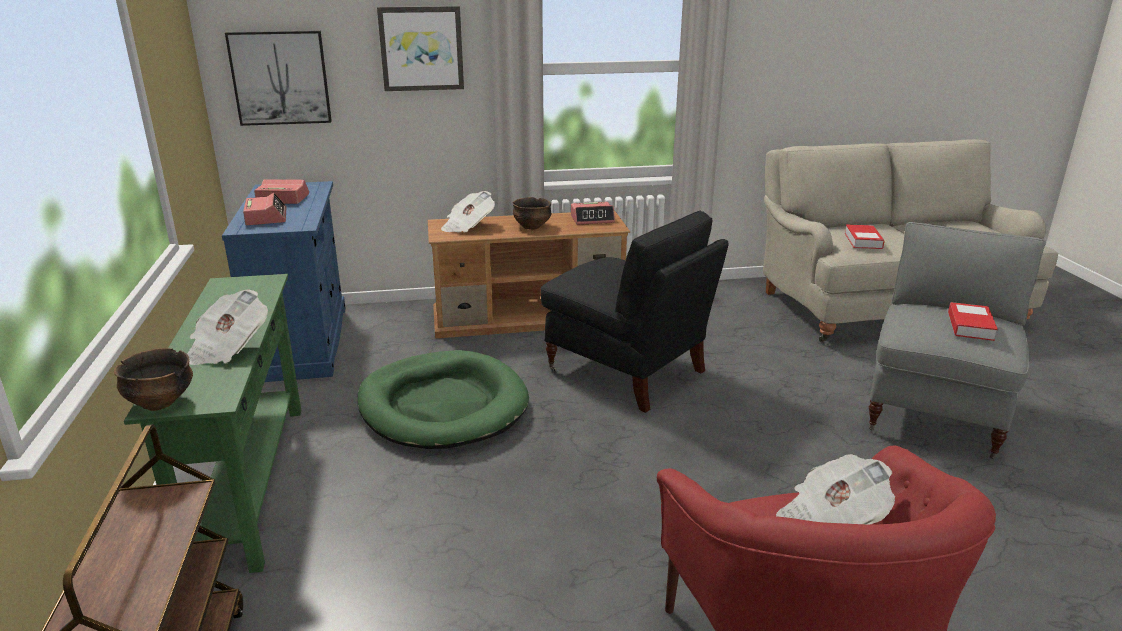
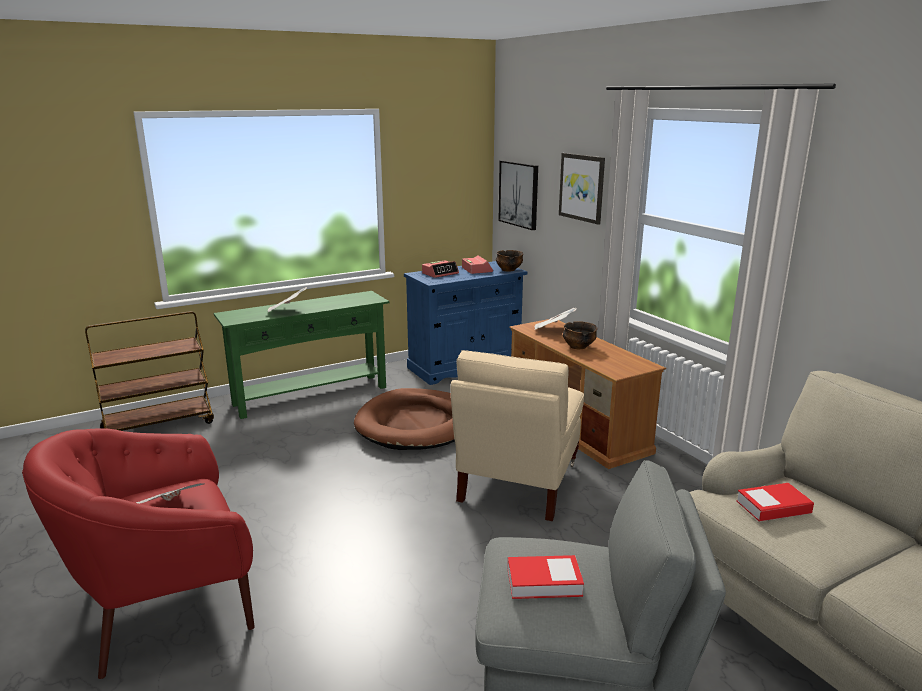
camera: 70 degrees right, 5 degrees down
bowl [114,348,193,411] -> bowl moved to [496,250,523,272]
green dog bed [358,350,529,449] -> brown dog bed [354,388,455,450]
black armchair [540,211,728,413] -> beige armchair [450,350,584,521]
alarm clock [571,202,615,225] -> none

